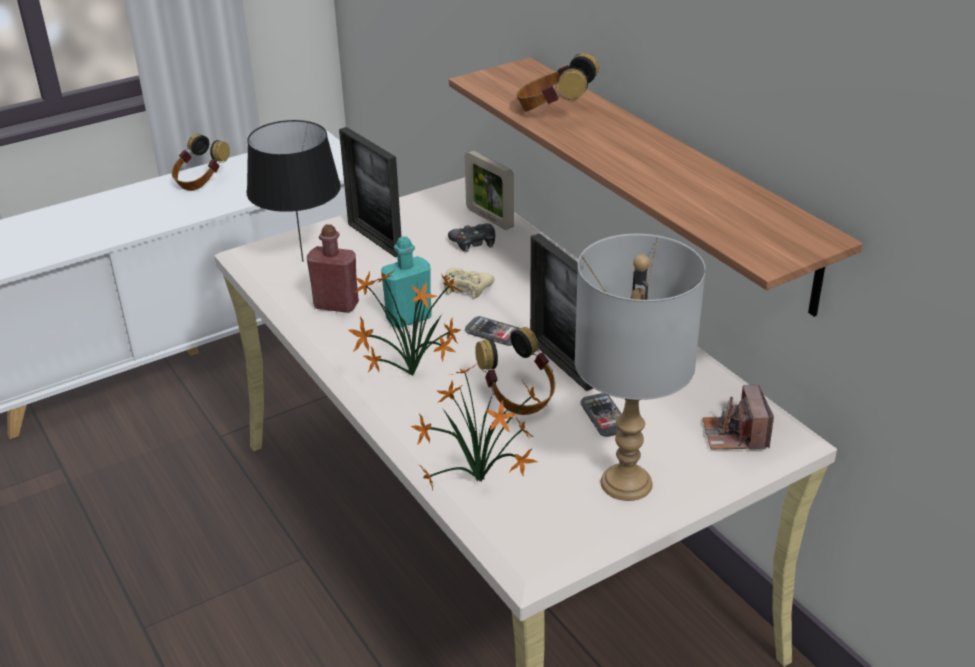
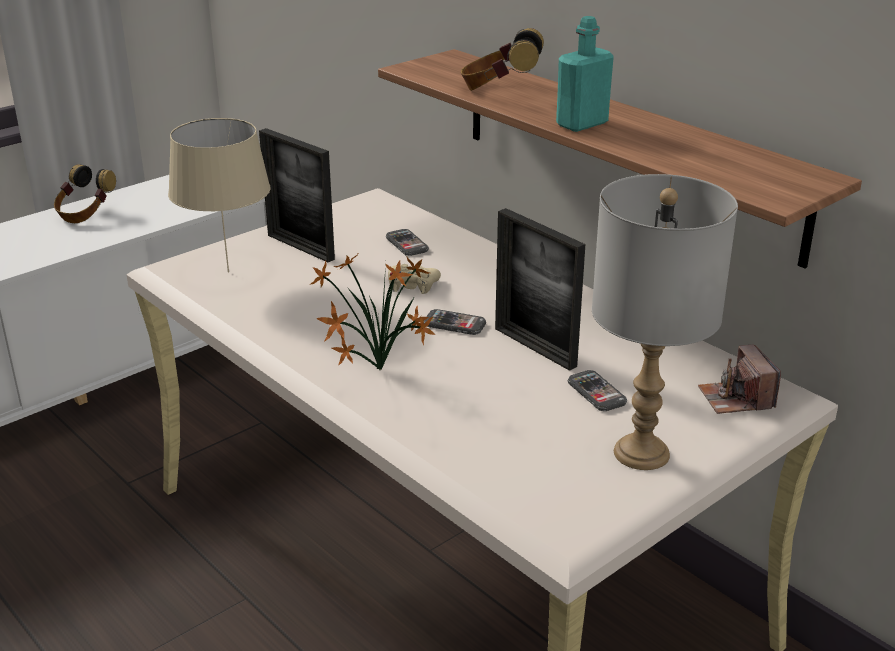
camera: 10 degrees left, 5 degrees down
black table lamp [247,120,341,262] -> beige table lamp [168,118,271,273]
red bottle [307,224,359,313] -> none
turquoise bottle [381,236,432,328] -> turquoise bottle moved to [556,16,614,132]
potted plant [411,363,548,492] -> none
black game controller [448,223,495,252] -> phone [386,229,429,256]
picture frame [465,150,514,230] -> none
headphones [475,327,555,415] -> none

